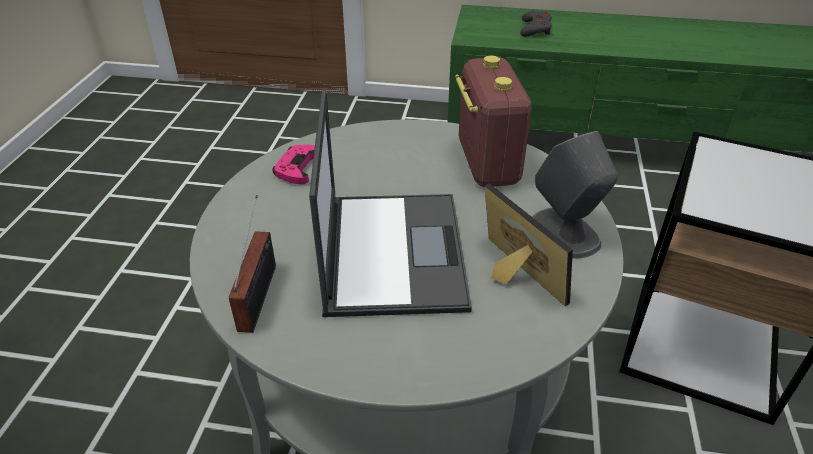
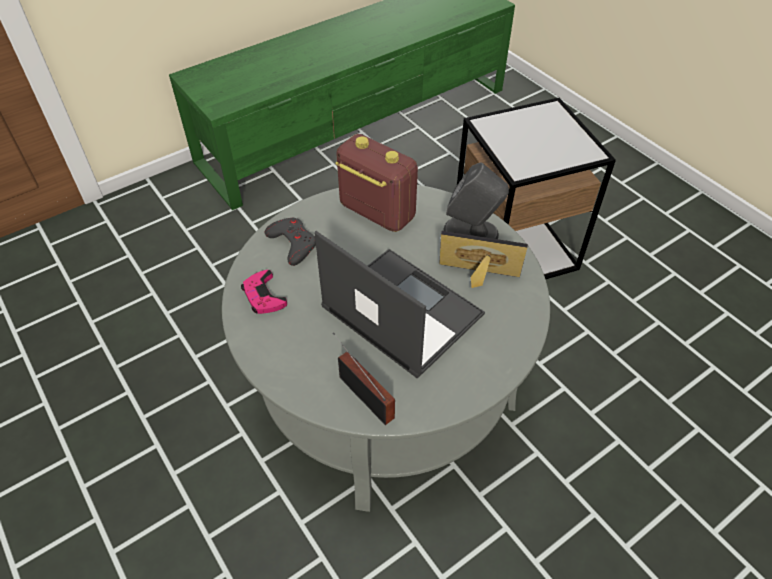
camera: 45 degrees left, 10 degrees up
grey game controller [520,11,552,37] -> grey game controller moved to [265,218,316,266]

